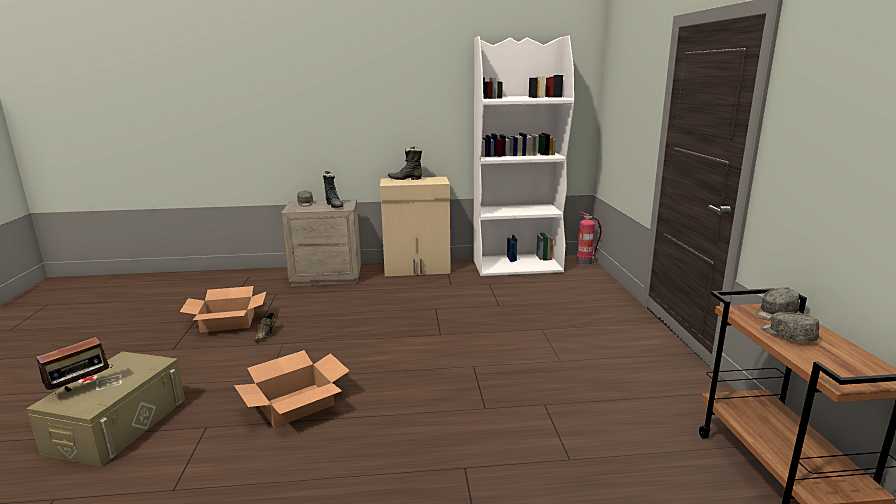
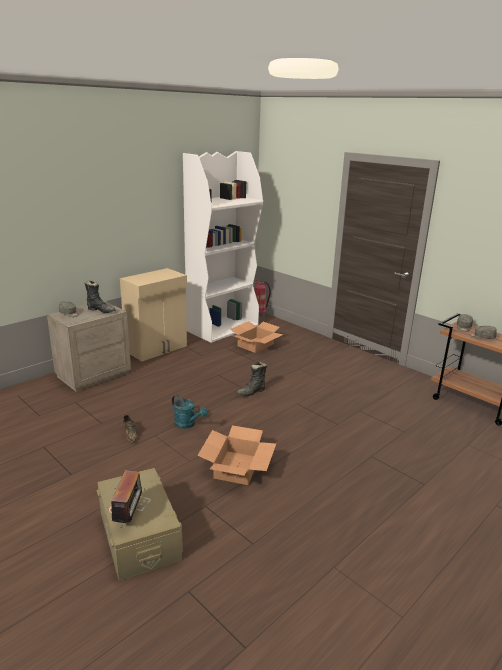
camera: 40 degrees left, 5 degrees up
cardboard box [180,286,266,332] -> cardboard box moved to [230,321,283,353]
black boot [388,146,422,180] -> black boot moved to [236,361,267,396]
none -> turquoise watering can [172,395,208,429]

